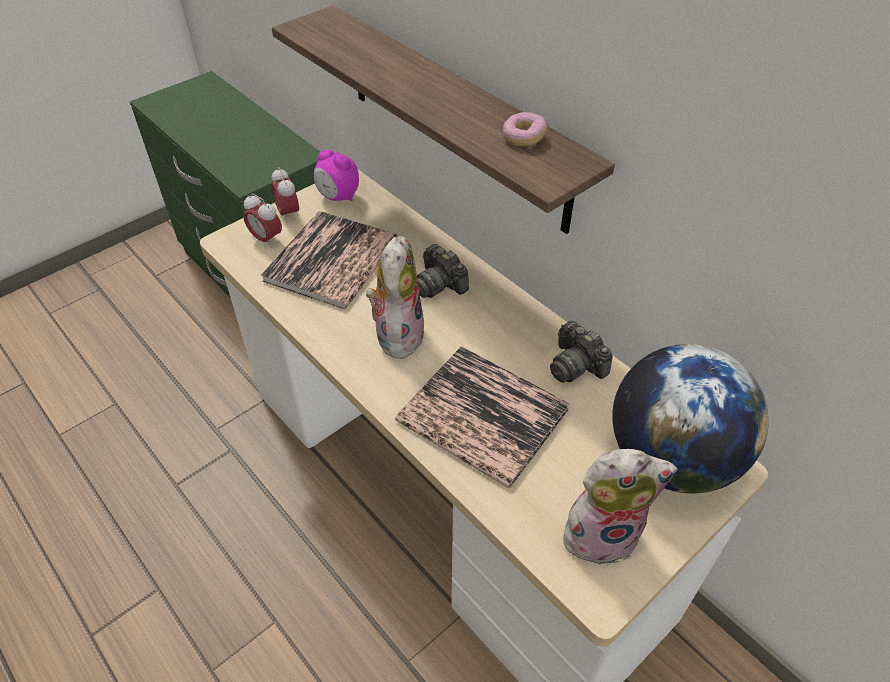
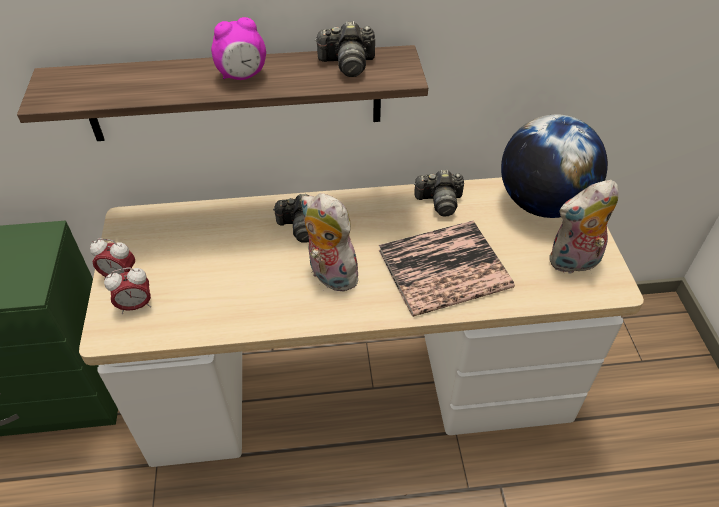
camera: 55 degrees left, 0 degrees up
book [260,211,399,309] -> none
alarm clock [314,150,359,201] -> alarm clock moved to [211,17,266,80]
donut [503,112,547,146] -> camera [315,21,375,77]
plush toy [563,449,677,565] -> plush toy turned 135 degrees counterclockwise [549,180,618,274]

